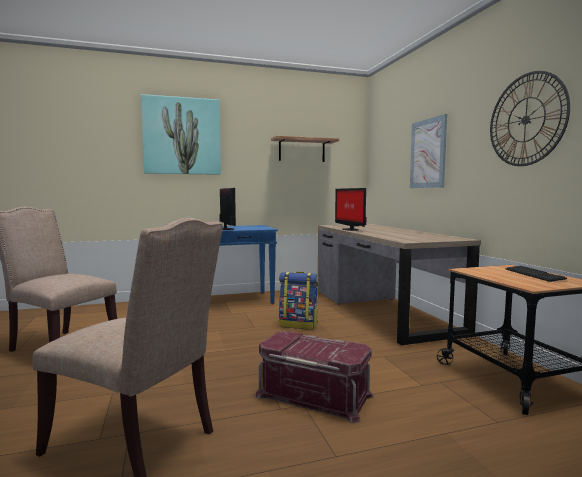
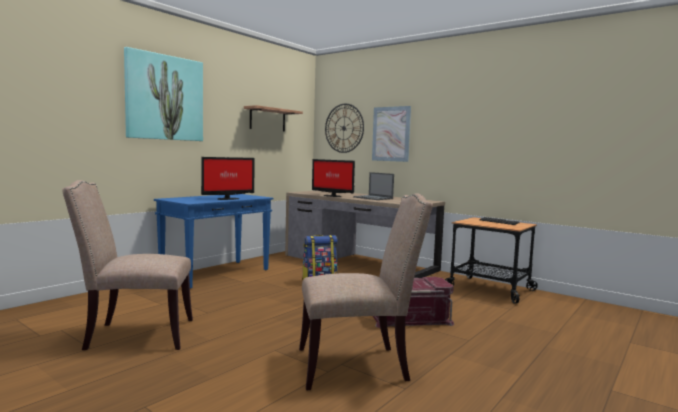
camera: 35 degrees left, 0 degrees up
monitor [219,188,236,230] -> monitor turned 105 degrees clockwise [201,157,255,200]
wall clock [490,71,570,166] -> wall clock moved to [325,104,364,153]
none -> laptop [353,172,394,200]

